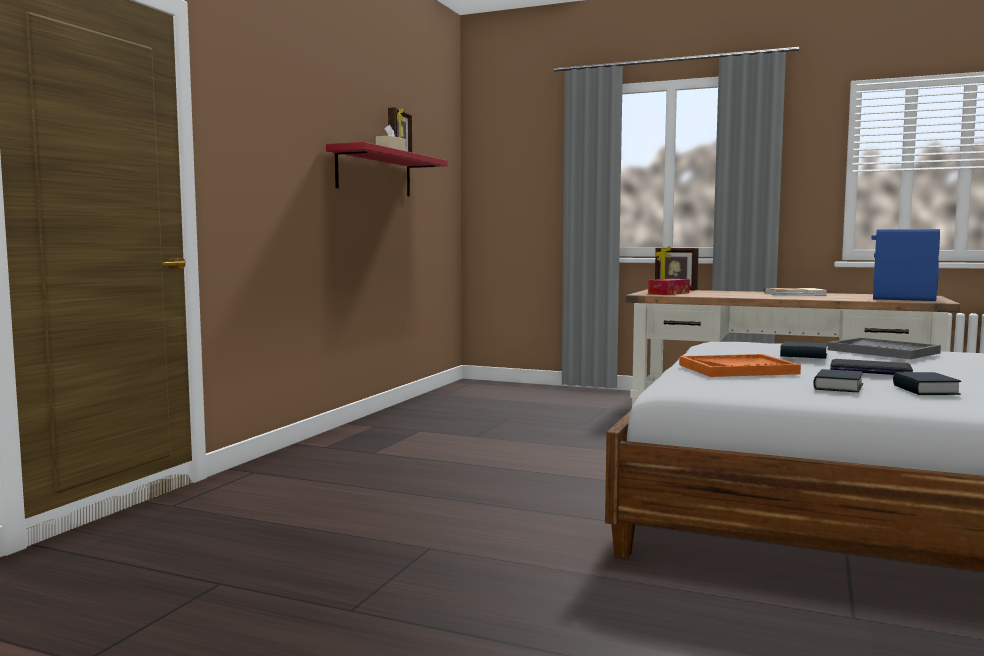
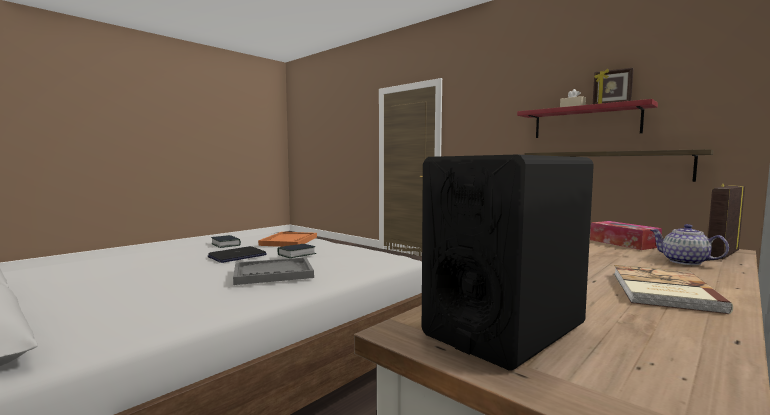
camera: 110 degrees right, 0 degrees up
blue speaker [871,229,940,301] -> black speaker [422,155,594,371]
book [893,372,961,395] -> none
none -> shelf [524,149,714,182]
none -> teapot [651,224,729,265]

